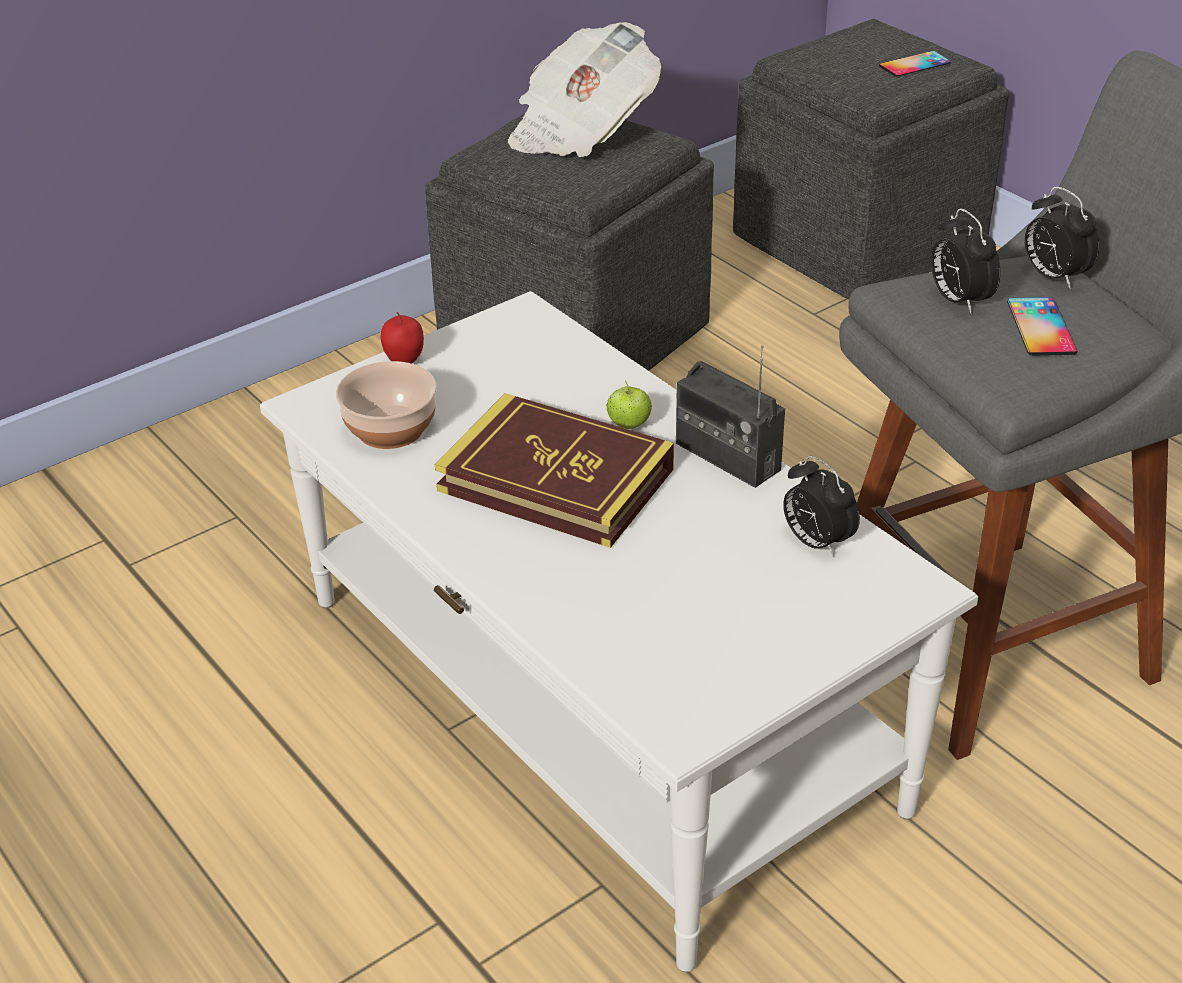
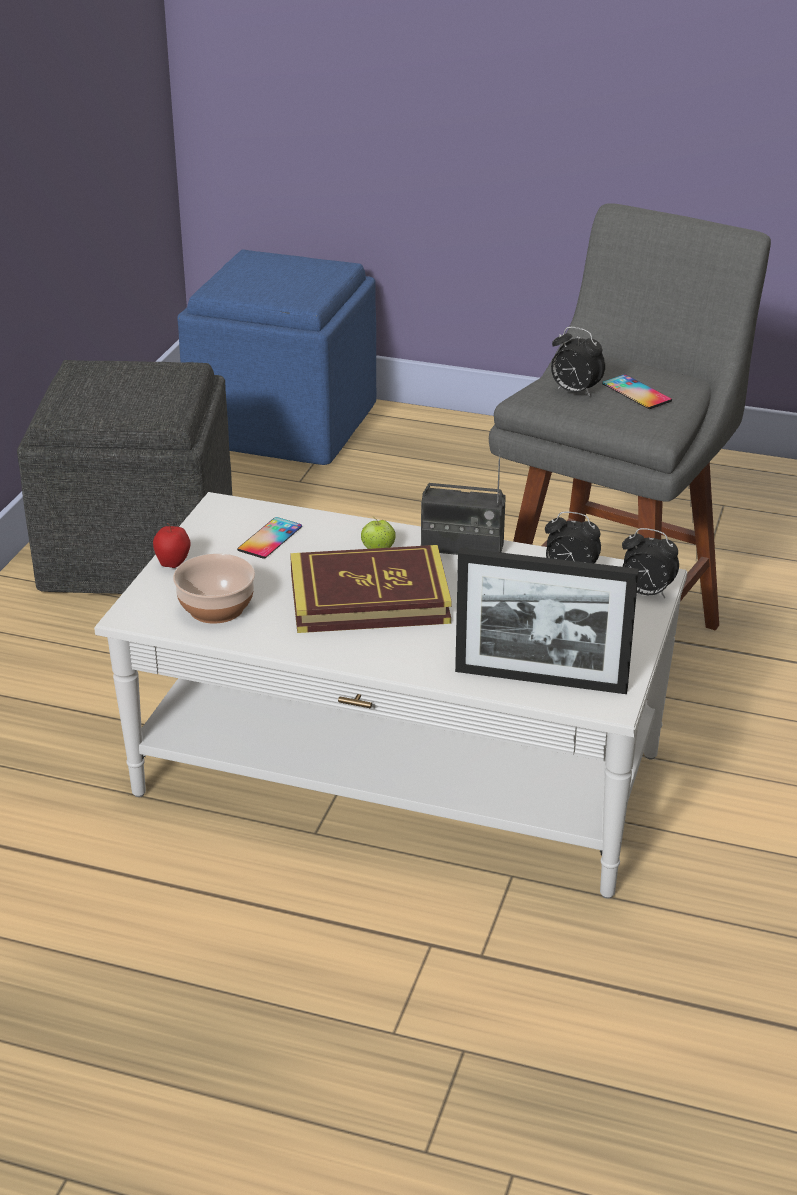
camera: 35 degrees left, 5 degrees down
newspaper [508,22,661,157] -> none
grey ottoman [733,19,1009,300] -> blue ottoman [177,249,376,465]
phone [879,51,951,77] -> phone moved to [237,517,302,559]
alarm clock [1025,186,1099,289] -> alarm clock moved to [622,528,679,598]
none -> picture frame [455,548,639,694]

